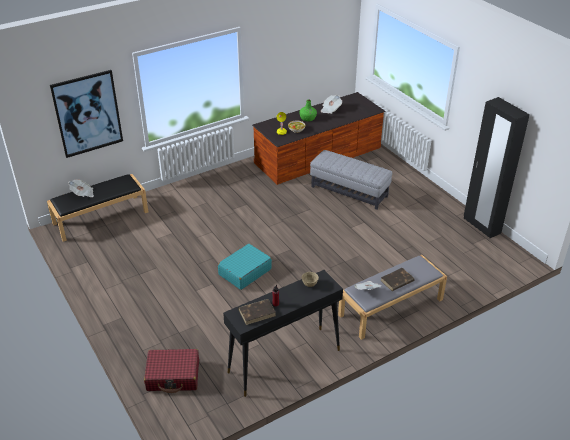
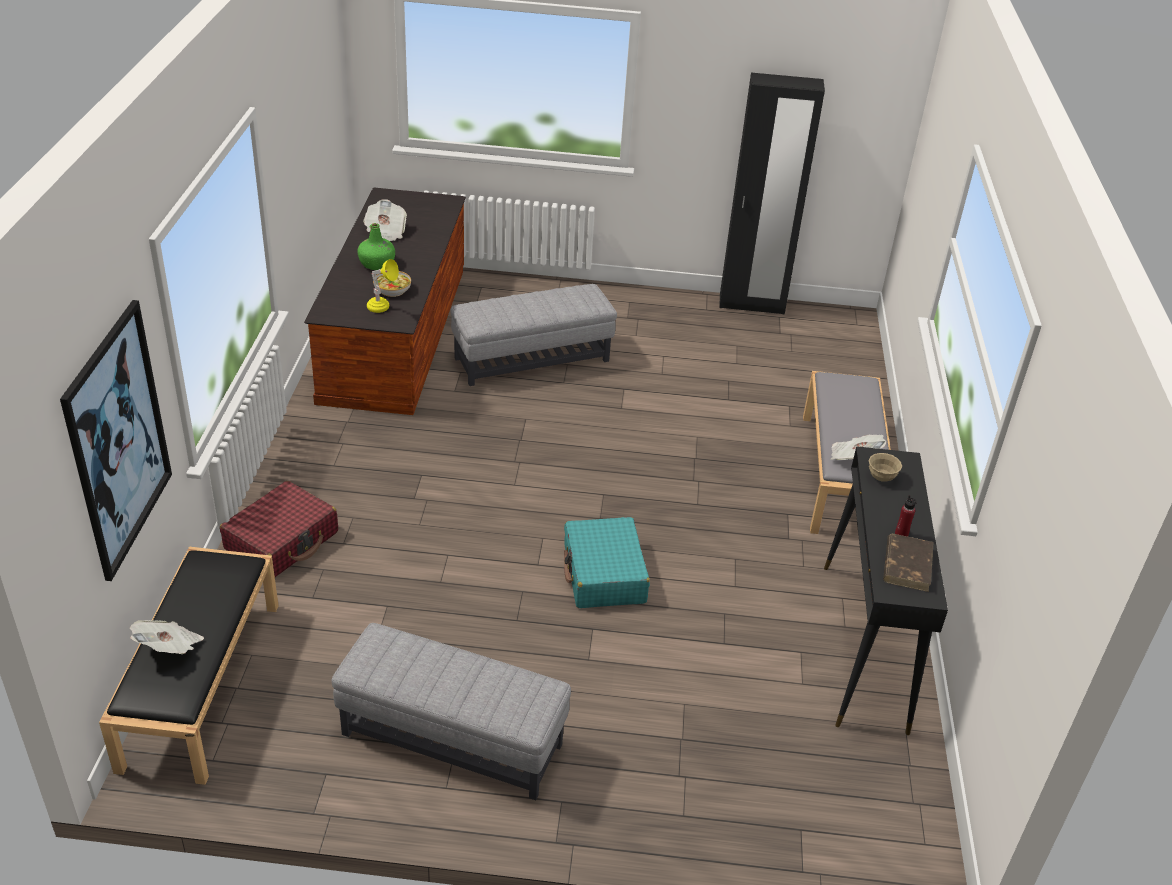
camera: 55 degrees left, 0 degrees up
red suitcase [144,349,199,393] -> red suitcase moved to [220,481,338,577]
brown book [381,268,415,291] -> none
none -> grey ottoman [332,623,571,800]

